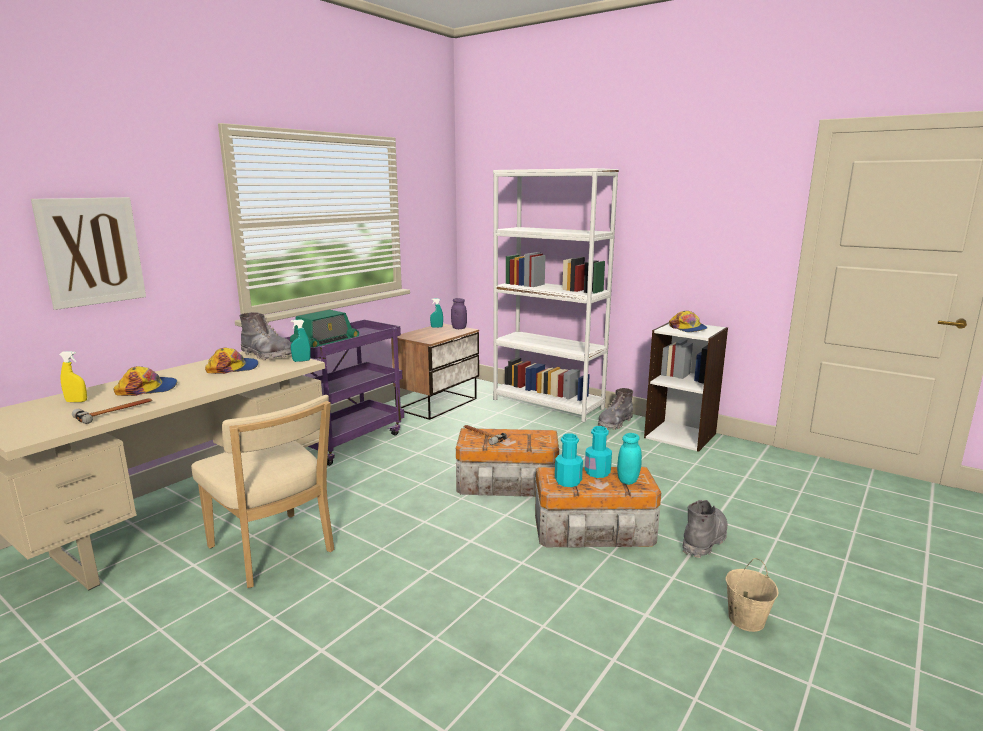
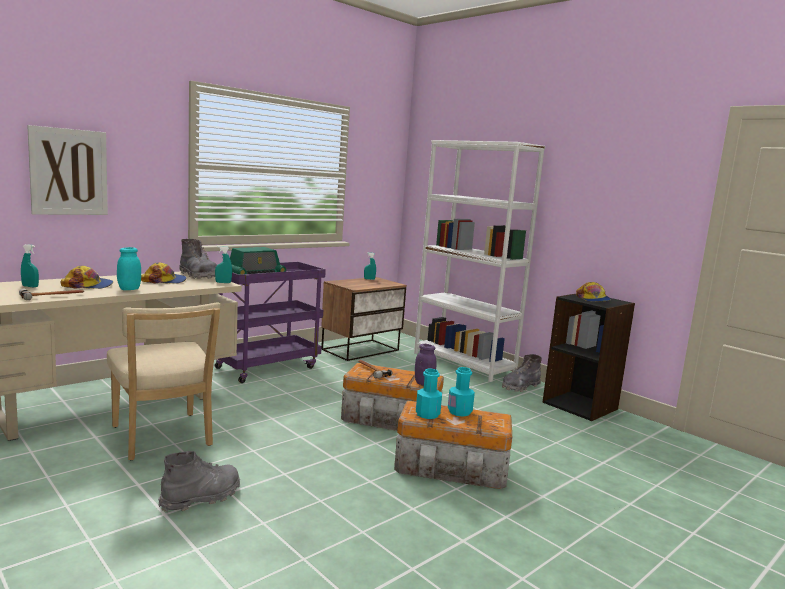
camera: 10 degrees right, 5 degrees down
yellow spray bottle [59,351,87,402] -> turquoise spray bottle [21,244,39,287]
purple jar [451,298,467,329] -> purple jar moved to [415,344,436,385]
turquoise jar [617,433,642,485] -> turquoise jar moved to [117,247,141,290]
white bookcase [644,322,728,452] -> black bookcase [542,293,635,421]
grey boot [683,500,728,558] -> grey boot moved to [158,451,240,512]
beige bucket [725,558,778,632] -> none

